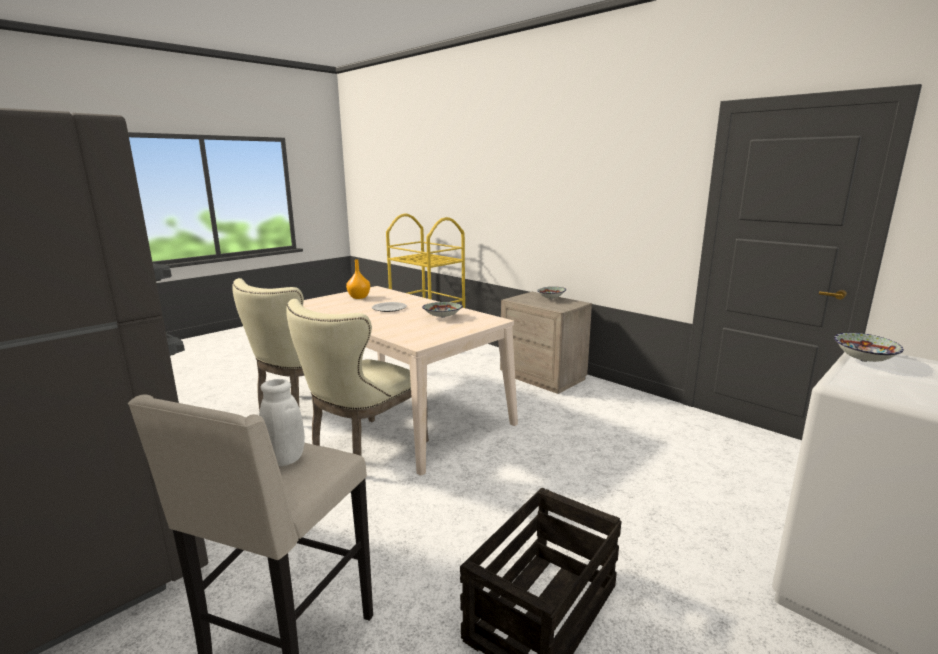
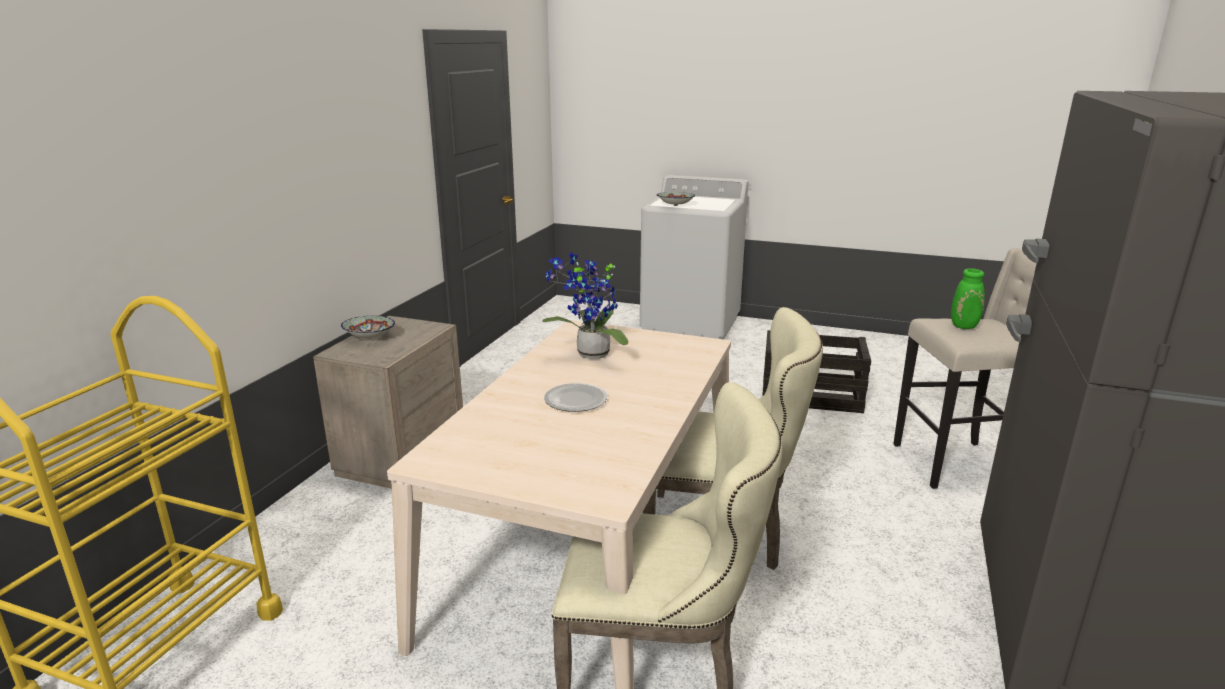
camera: 115 degrees left, 5 degrees up
white vase [259,379,305,466] -> green vase [951,269,985,329]
orange vase [346,259,370,299] -> none
bowl [422,302,463,318] -> potted plant [542,252,628,359]

